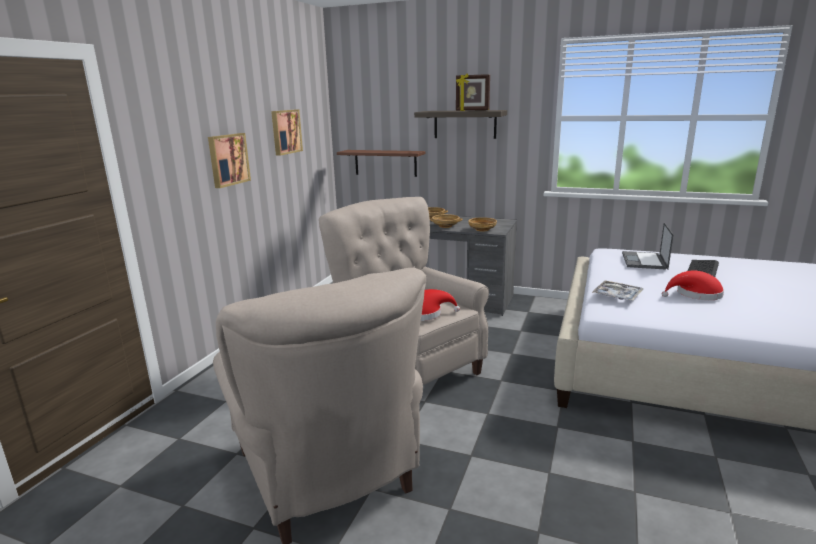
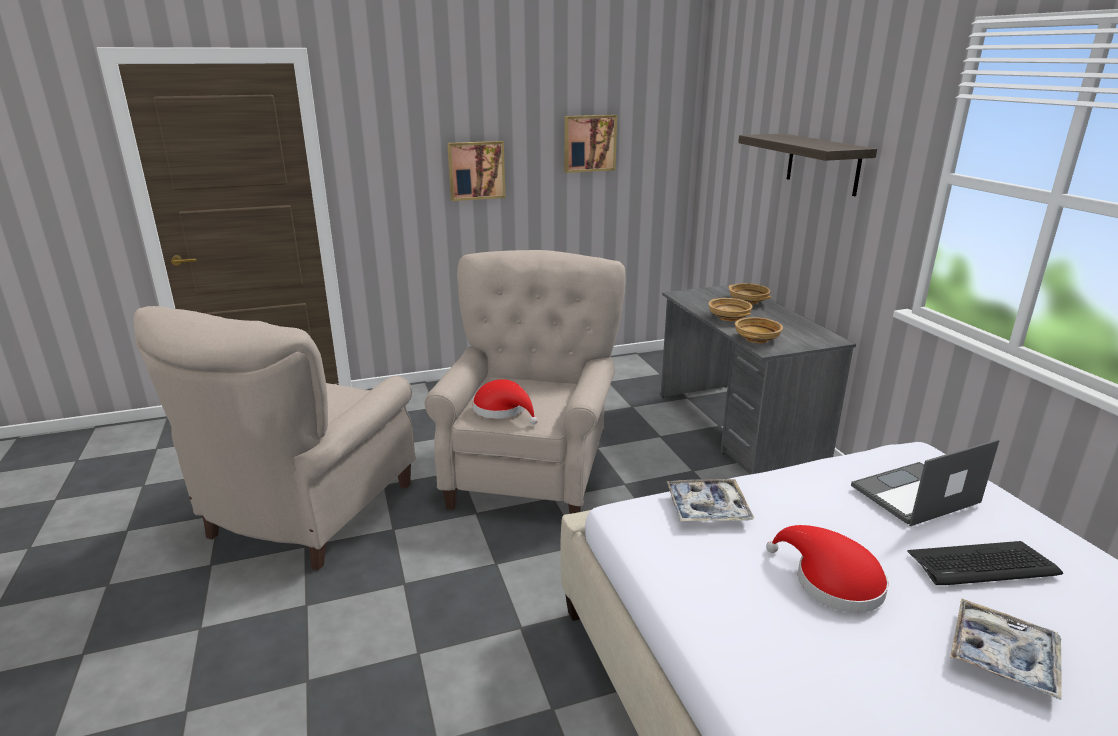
camera: 50 degrees right, 5 degrees up
brown shelf [337,150,425,177] -> none
picture frame [456,74,490,111] -> none
none -> tray [950,598,1062,700]

